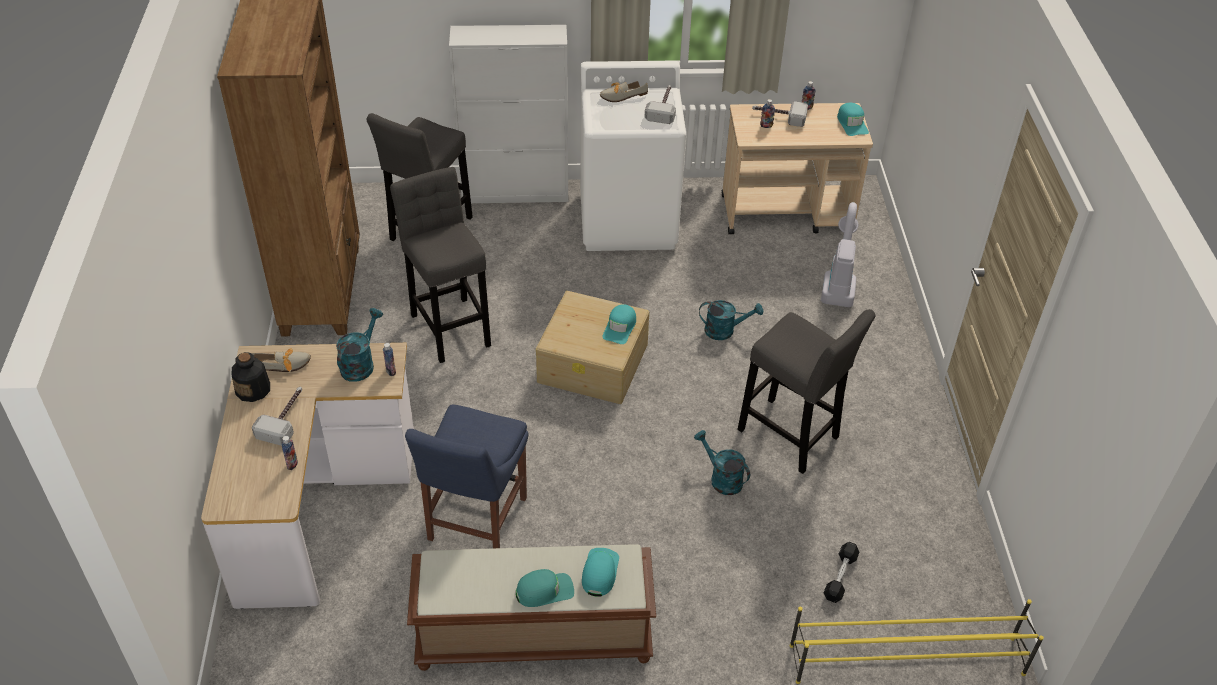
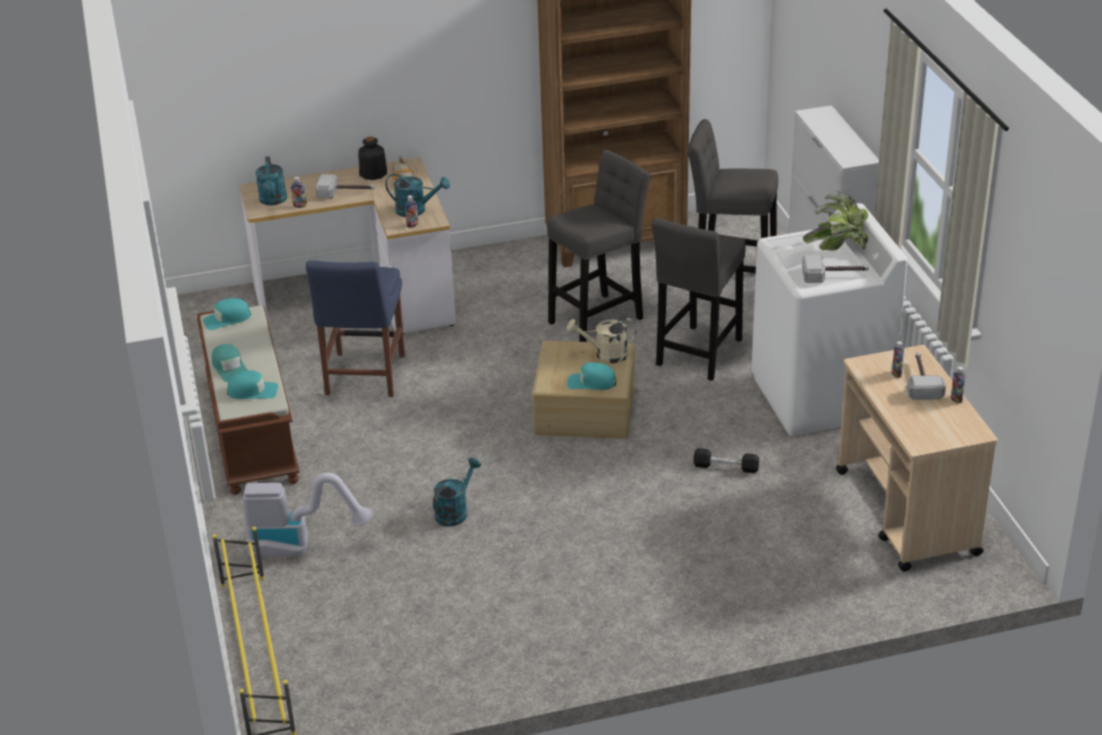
camera: 80 degrees right, 10 degrees down
blue chair [405,405,528,548] -> blue chair turned 90 degrees counterclockwise [306,260,405,397]
shoe [600,81,648,102] -> potted plant [803,191,868,251]
turquoise watering can [699,300,763,340] -> turquoise watering can moved to [255,156,287,206]
grey stool [738,309,875,474] -> grey stool moved to [652,218,746,381]
vacuum cleaner [821,202,858,307] -> vacuum cleaner moved to [243,472,373,561]
black dumbbell [824,542,859,603] -> black dumbbell moved to [693,448,759,473]
turquoise cap [837,103,869,136] -> turquoise cap moved to [203,298,251,330]
none -> beige watering can [567,318,636,363]

